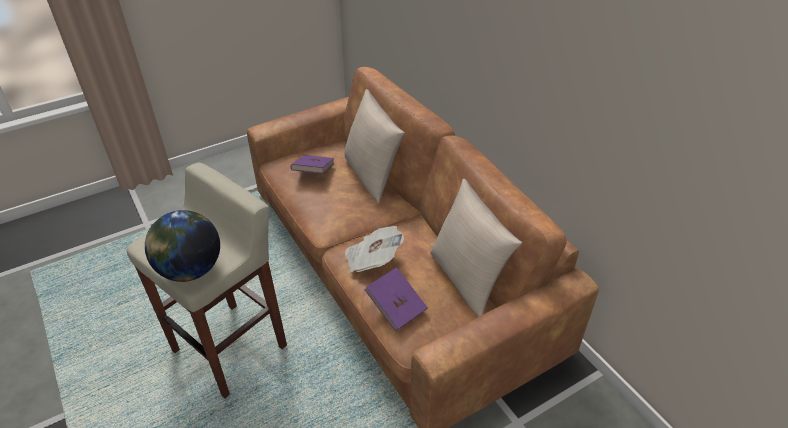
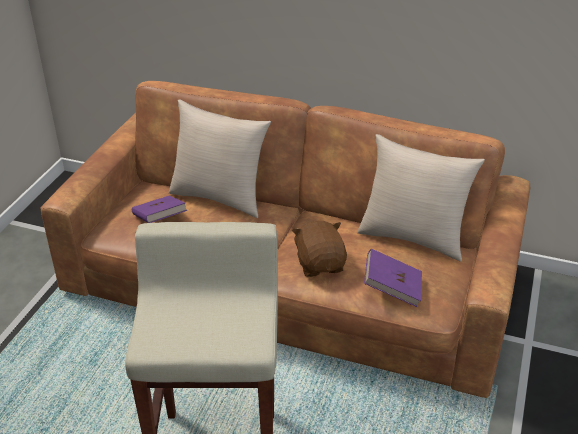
camera: 40 degrees left, 5 degrees down
globe [145,210,220,282] -> none
newspaper [345,226,404,273] -> brown plush toy [292,221,347,277]

